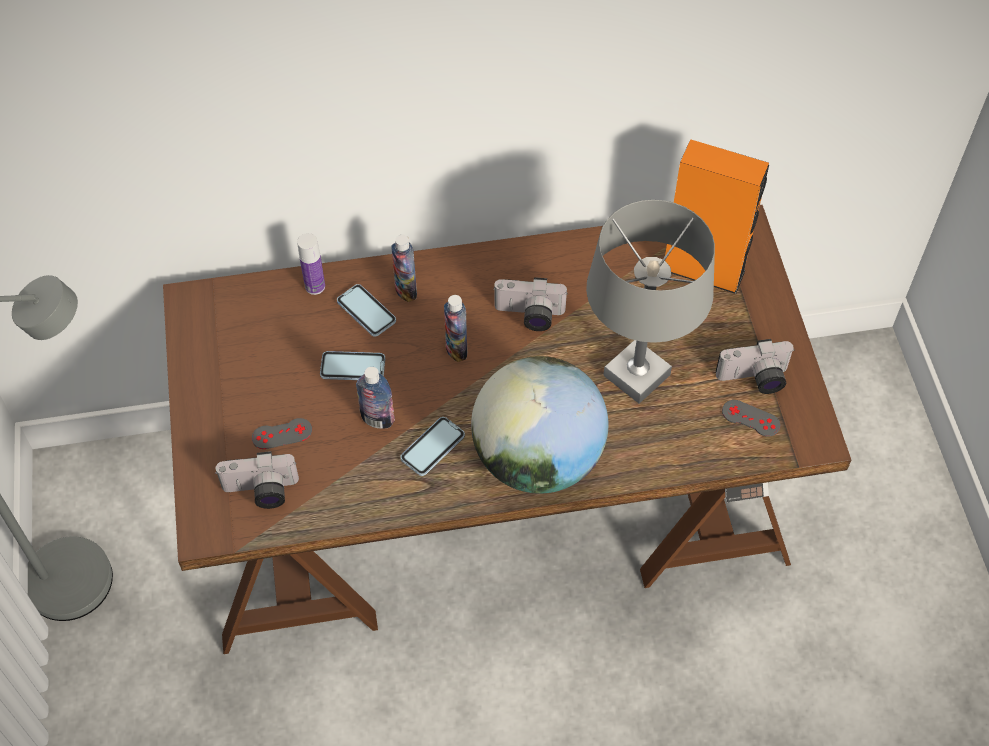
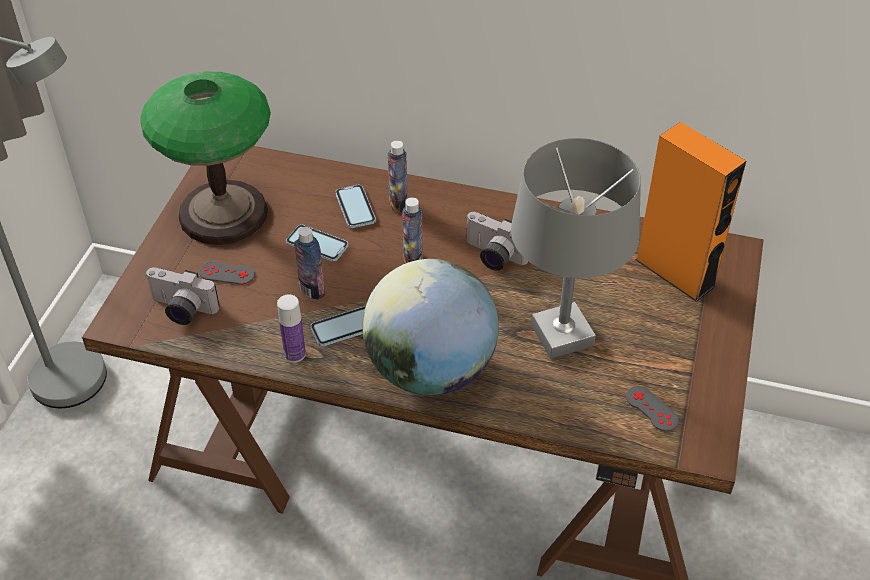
camera: 25 degrees right, 10 degrees down
bottle [297,233,325,295] -> bottle moved to [277,295,306,363]
camera [716,339,795,394] -> none
none -> table lamp [140,72,271,245]

